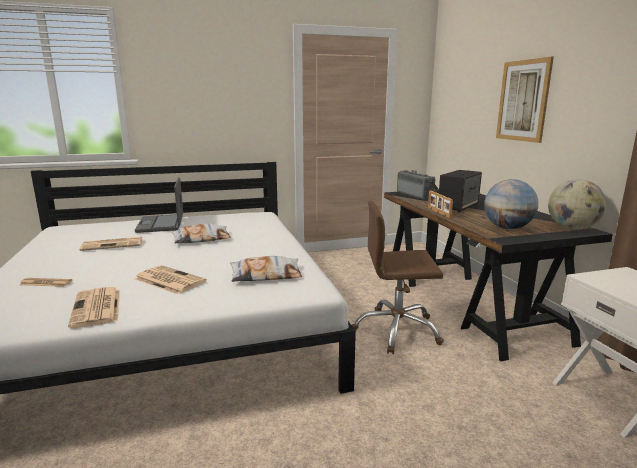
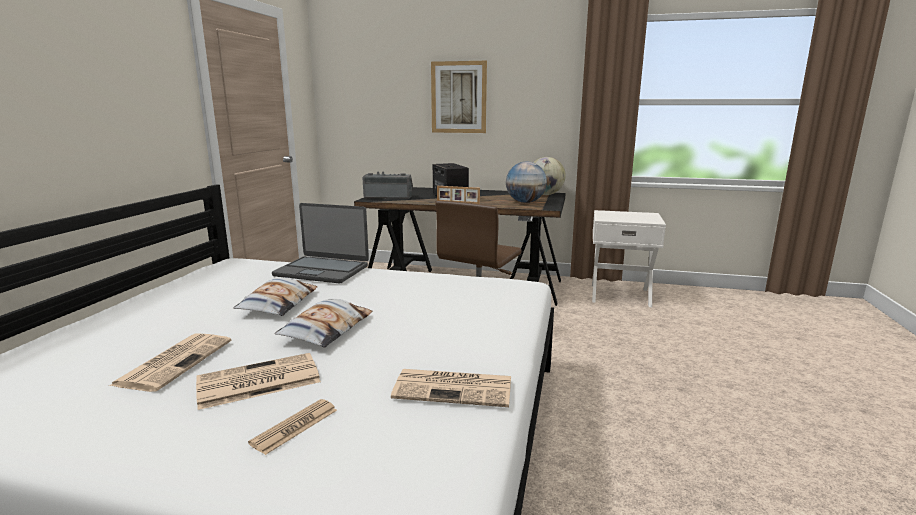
camera: 60 degrees left, 0 degrees up
newspaper [134,265,207,294] -> newspaper moved to [196,353,321,410]
laptop [135,177,183,233] -> laptop moved to [272,203,369,283]
pillow [230,256,302,282] -> pillow moved to [275,299,373,347]

